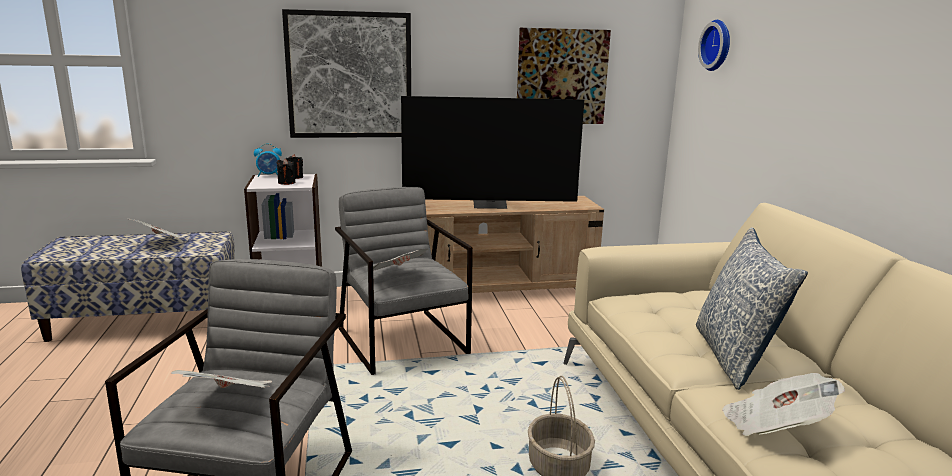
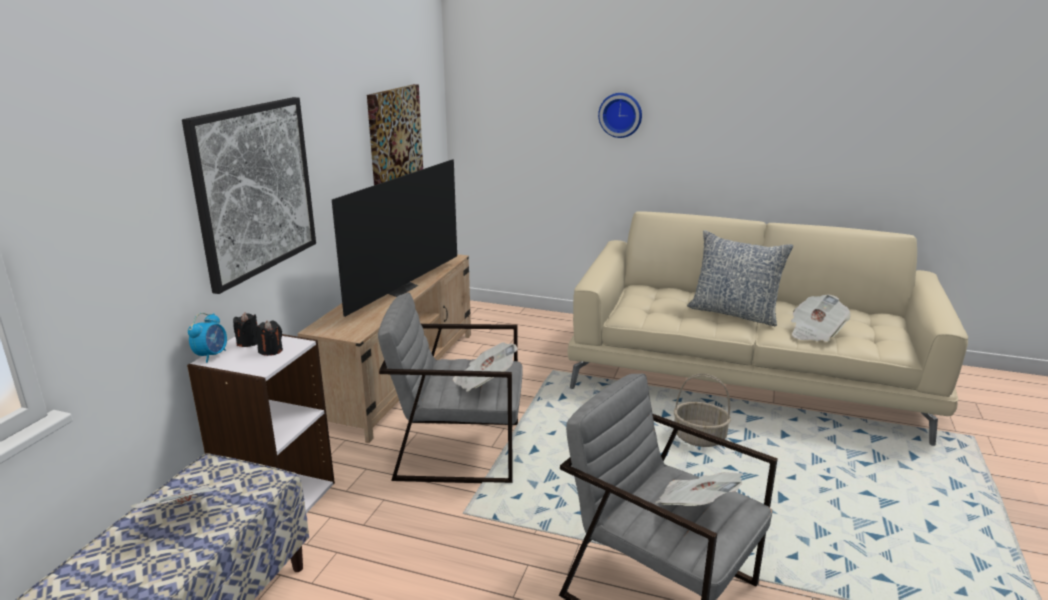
camera: 60 degrees left, 5 degrees up
wall clock [698,20,730,71] -> wall clock moved to [598,93,642,138]

